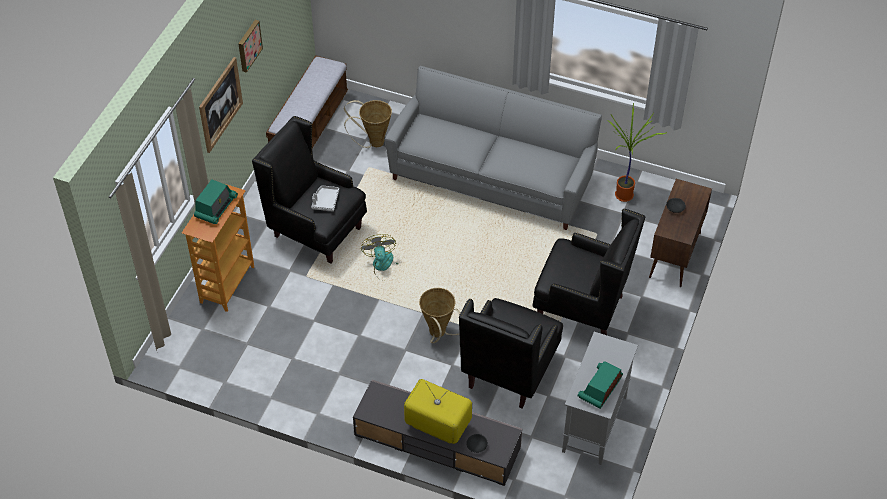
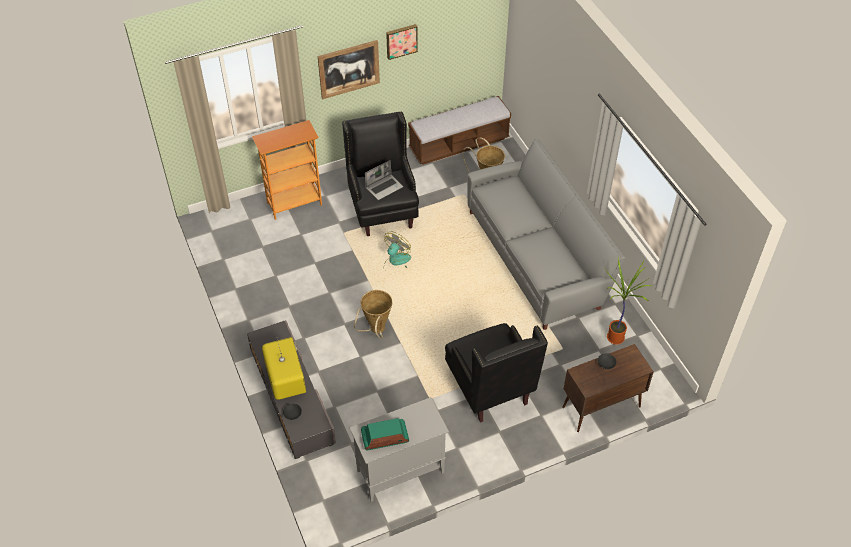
camera: 45 degrees right, 0 degrees up
radio [194,180,238,224] -> none
grey tray [312,185,339,211] -> laptop [365,160,403,200]
black armchair [459,298,563,409] -> none

